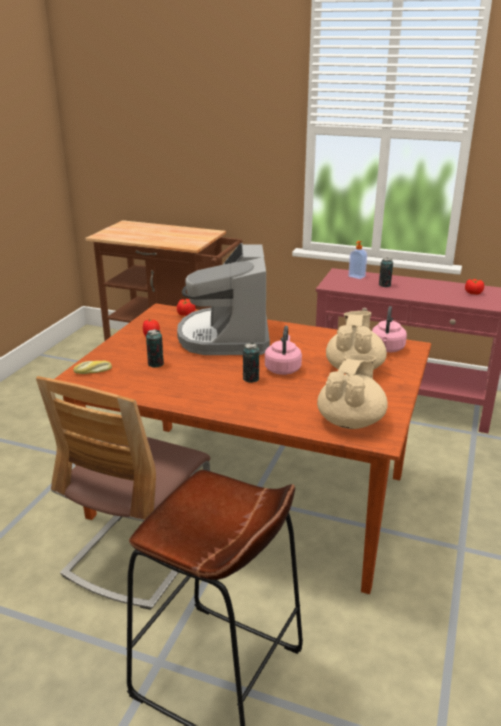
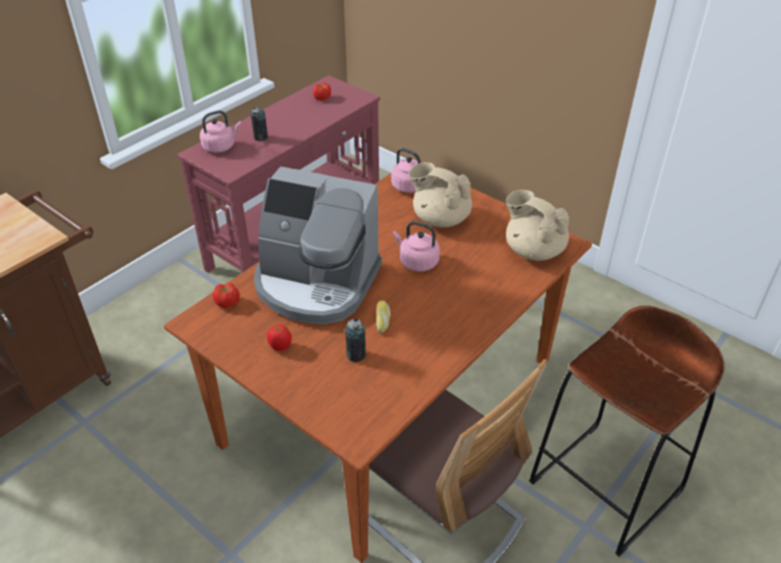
camera: 70 degrees left, 15 degrees up
bread [73,361,112,374] -> bread moved to [376,300,391,334]
can [243,343,259,383] -> none
soap dispenser [348,241,367,279] -> pink kettle [200,111,241,153]

